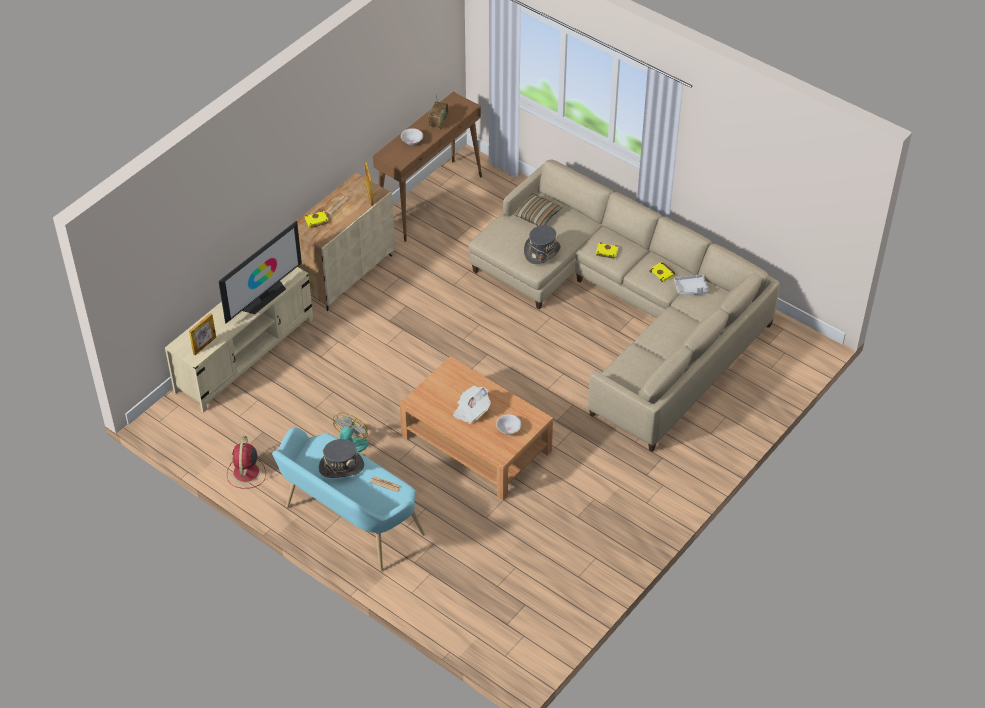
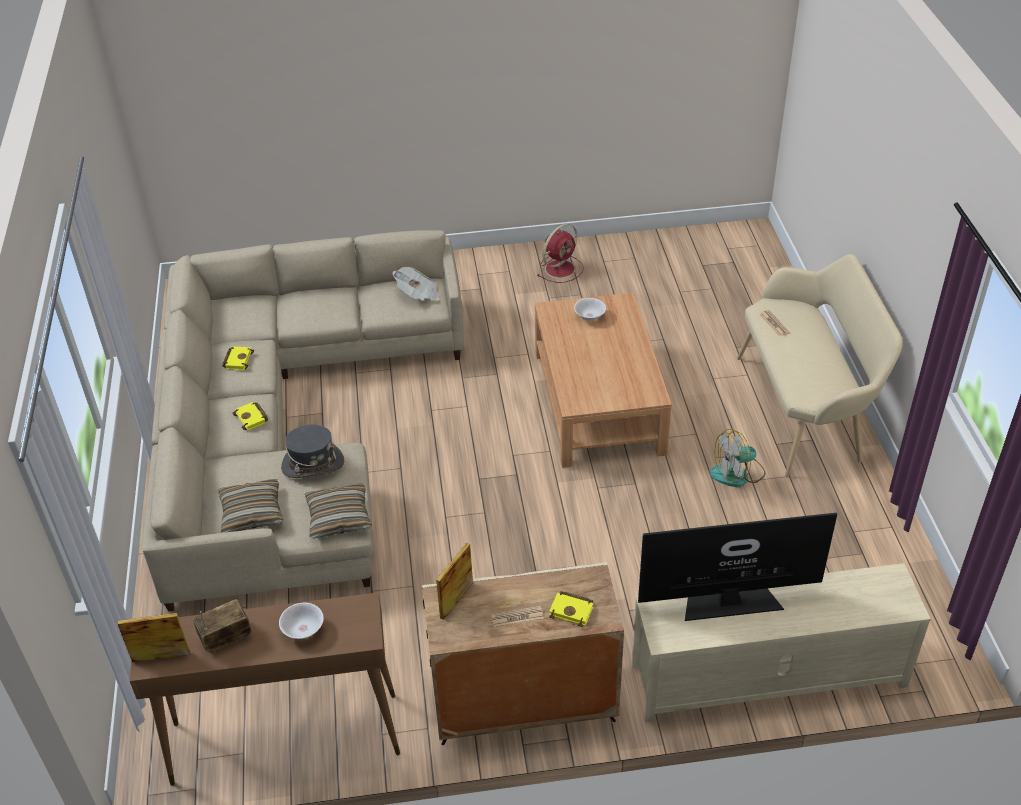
camera: 135 degrees left, 5 degrees down
picture frame [189,313,216,355] -> picture frame moved to [118,613,190,663]
red fan [227,436,266,489] -> red fan moved to [537,223,584,283]
turquoise bench [272,427,425,571] -> beige bench [737,254,903,478]
grey hat [319,439,364,478] -> none
newspaper [453,386,490,424] -> newspaper moved to [393,267,440,301]
grey tray [674,274,709,295] -> none
none -> pillow [305,484,372,539]

